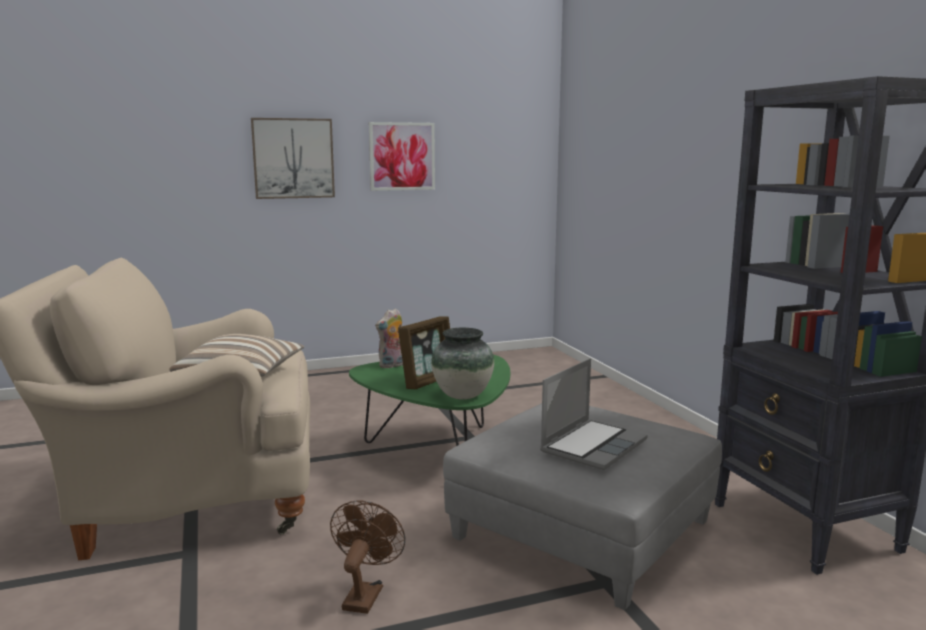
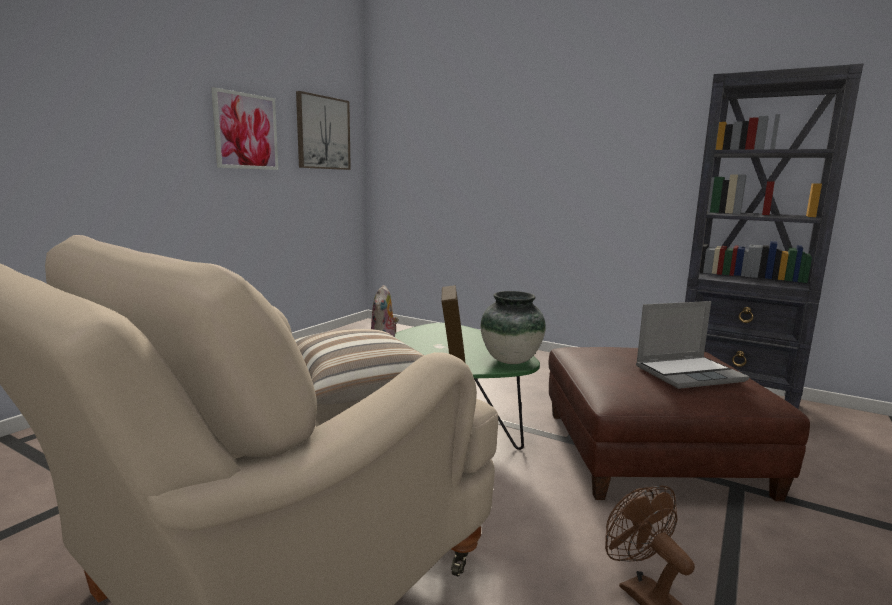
camera: 40 degrees left, 0 degrees up
picture [251,118,335,199] -> picture moved to [296,91,351,170]
grey ottoman [443,403,722,610] -> brown ottoman [549,347,810,501]
laptop [540,358,647,470] -> laptop turned 75 degrees clockwise [636,301,749,389]

